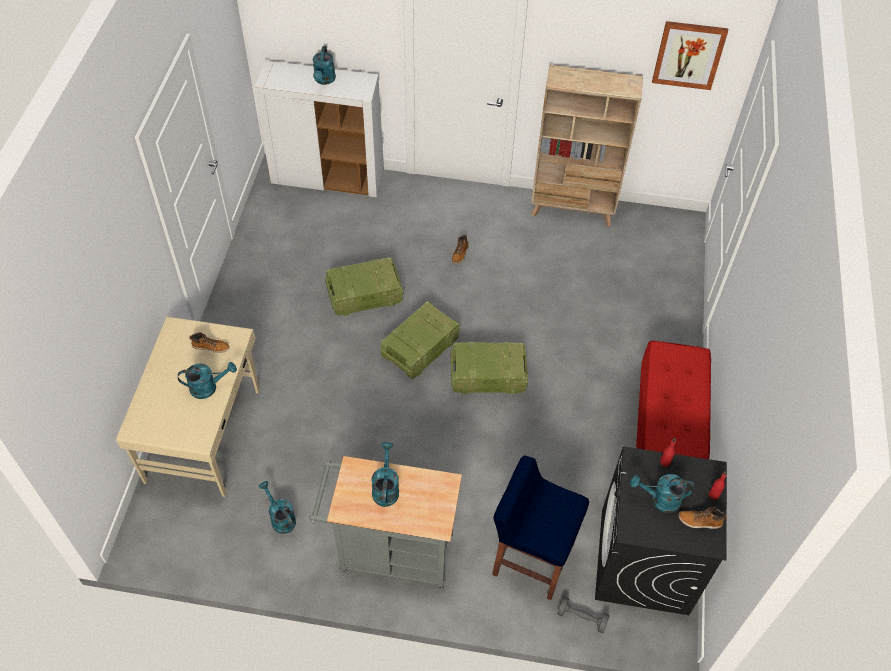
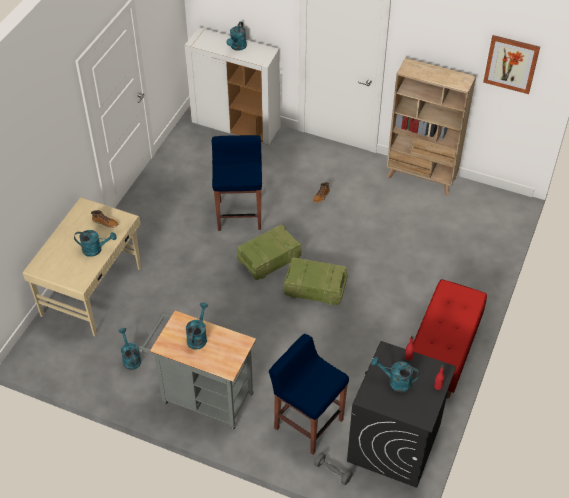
camera: 15 degrees right, 5 degrees down
crate [325,257,403,316] -> blue stool [212,135,262,231]
boot [679,507,727,529] -> none

